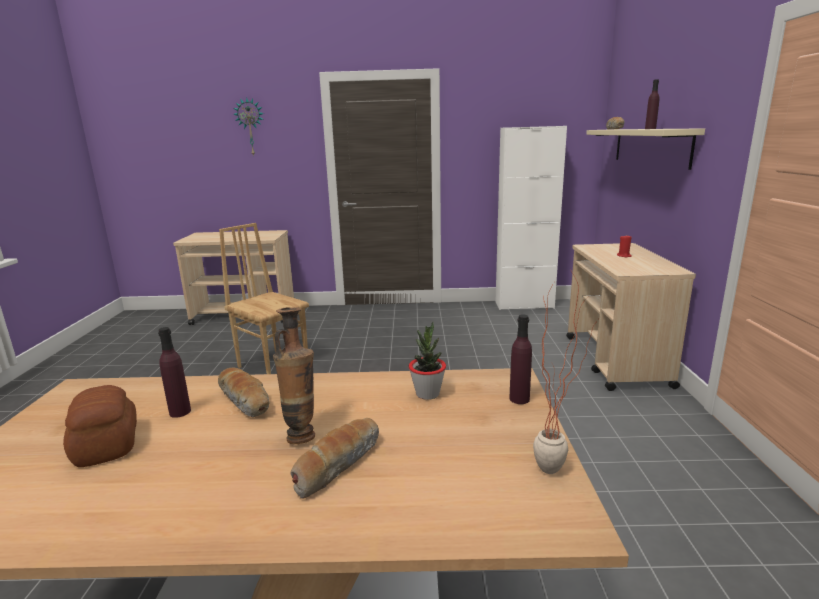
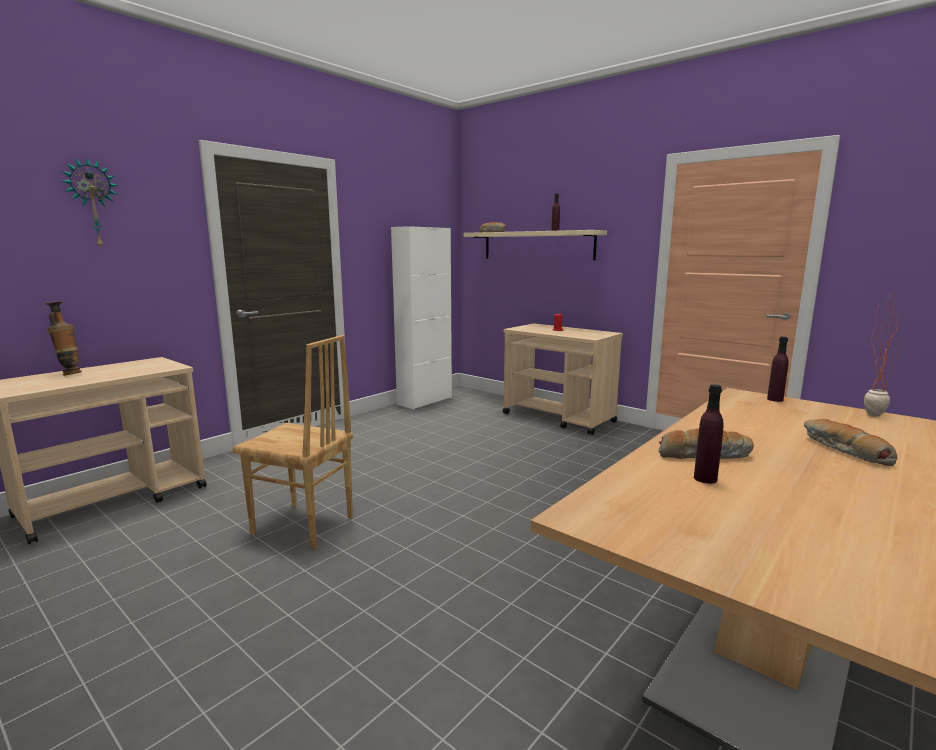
camera: 50 degrees left, 5 degrees down
bread [63,385,137,467] -> none
brown chair [219,223,309,374] -> brown chair turned 150 degrees counterclockwise [232,335,353,549]
vase [273,307,315,444] -> vase moved to [45,301,82,376]
potted plant [409,321,446,400] -> none

